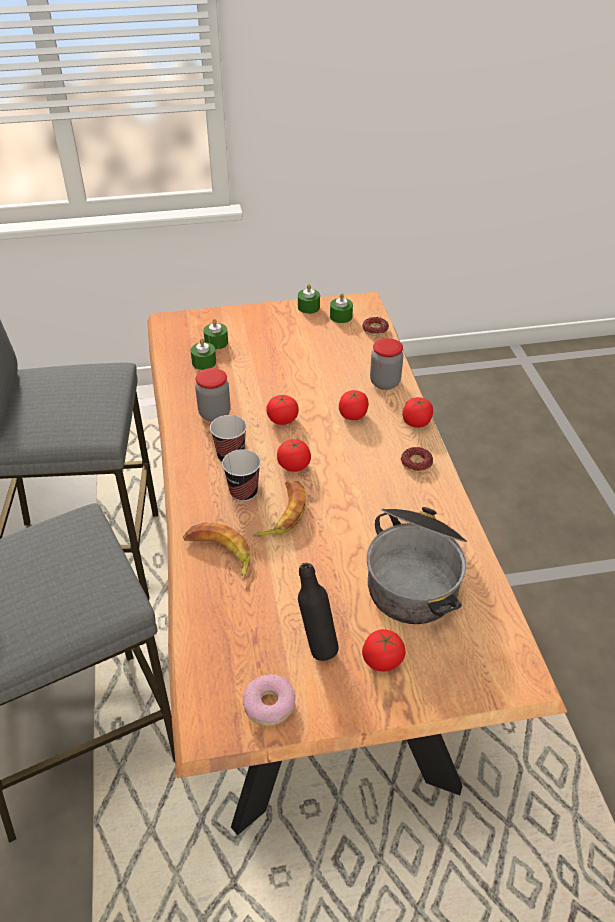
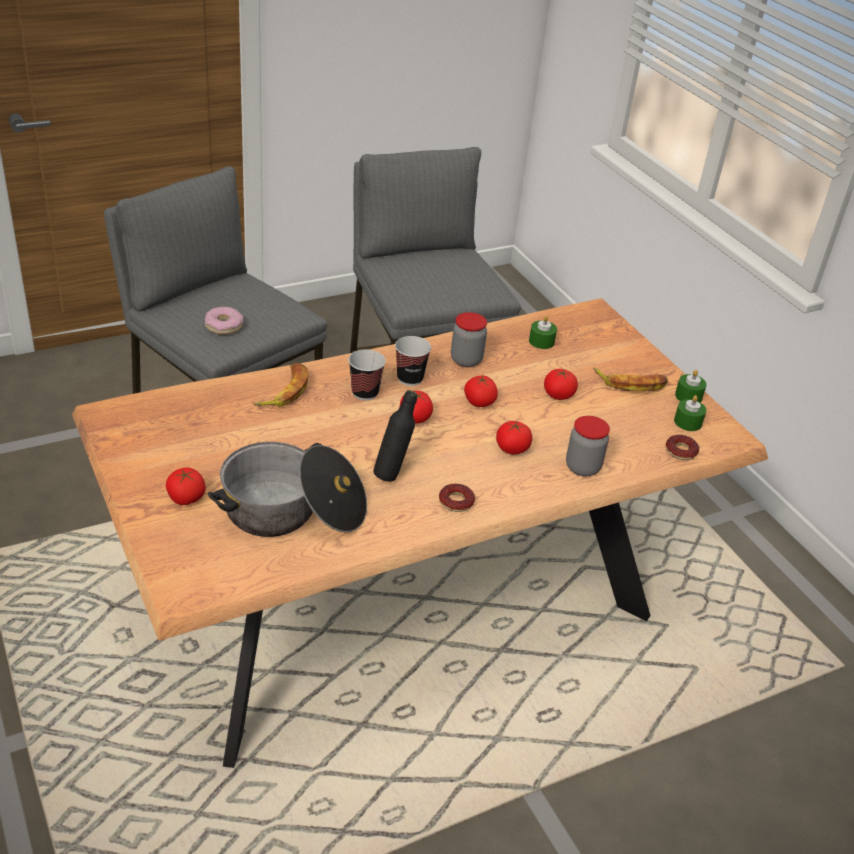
camera: 70 degrees right, 5 degrees down
green candle [203,319,228,350] -> none
donut [243,674,295,726] -> donut moved to [205,307,243,335]
banana [253,481,306,537] -> banana moved to [593,367,668,392]
black bottle [298,563,338,661] -> black bottle moved to [373,390,417,482]
tomato [403,397,433,428] -> tomato moved to [544,369,578,400]

